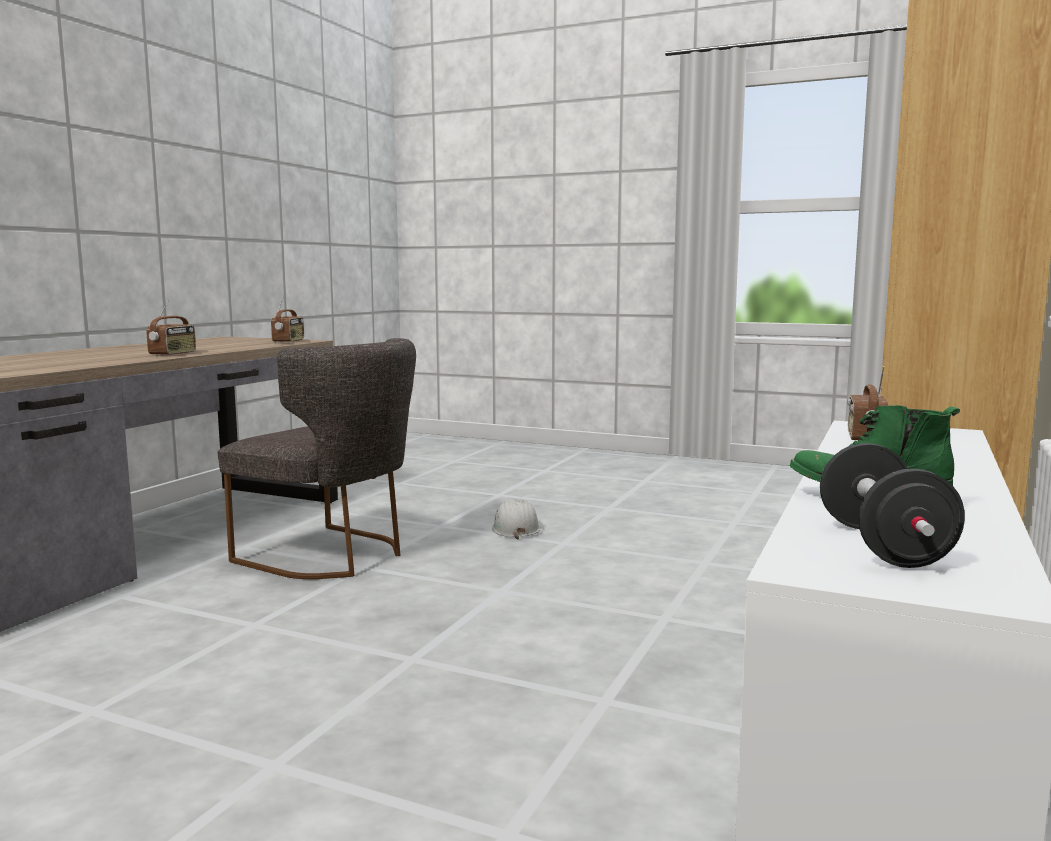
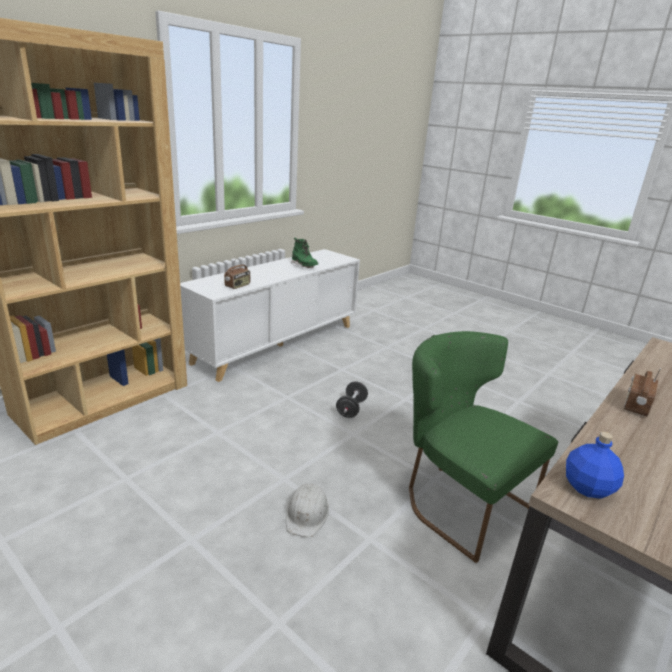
camera: 165 degrees left, 15 degrees up
grey chair [218,338,416,579] -> green chair [409,331,558,563]
radio [271,296,304,343] -> blue bottle [566,432,624,499]
black dumbbell [820,443,965,568] -> black dumbbell moved to [336,381,368,418]

